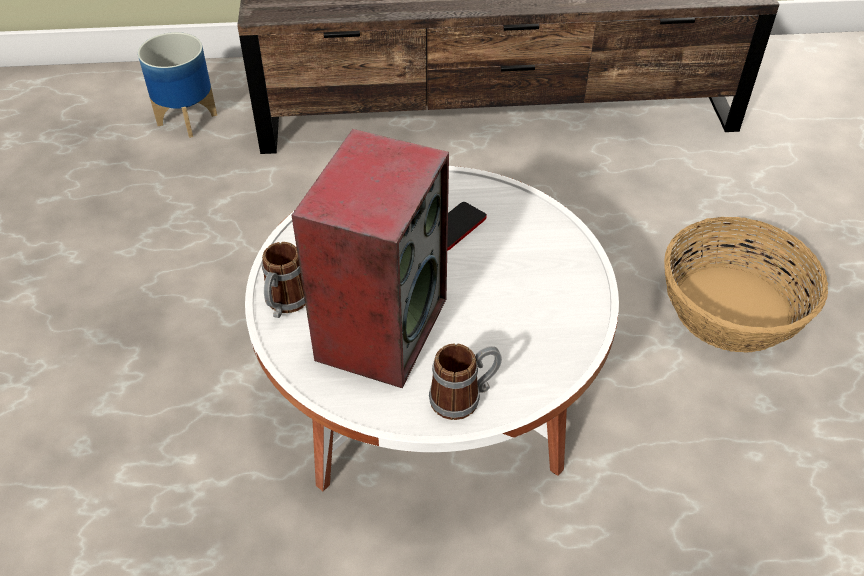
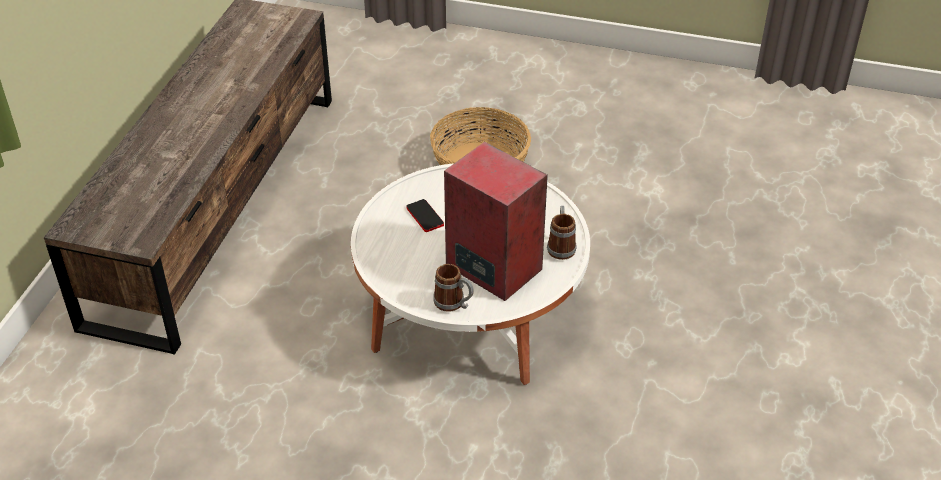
camera: 70 degrees left, 5 degrees down
planter [138,32,217,138] -> none

